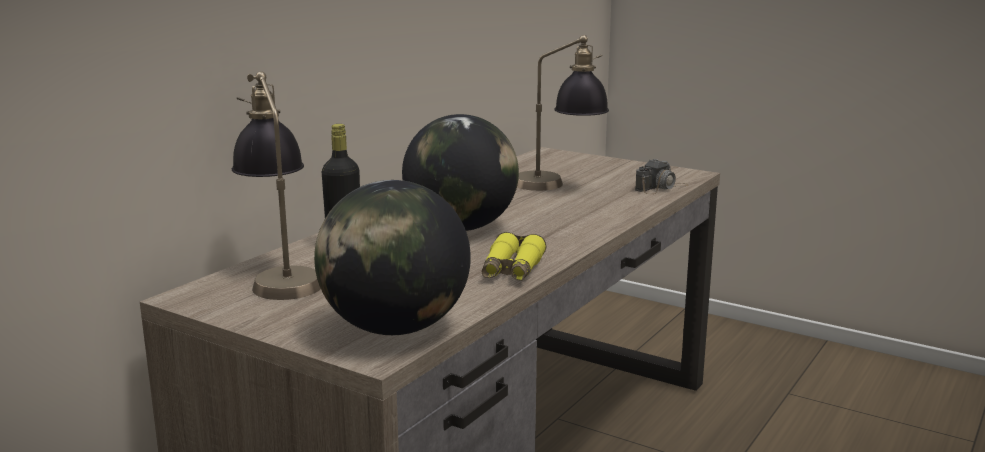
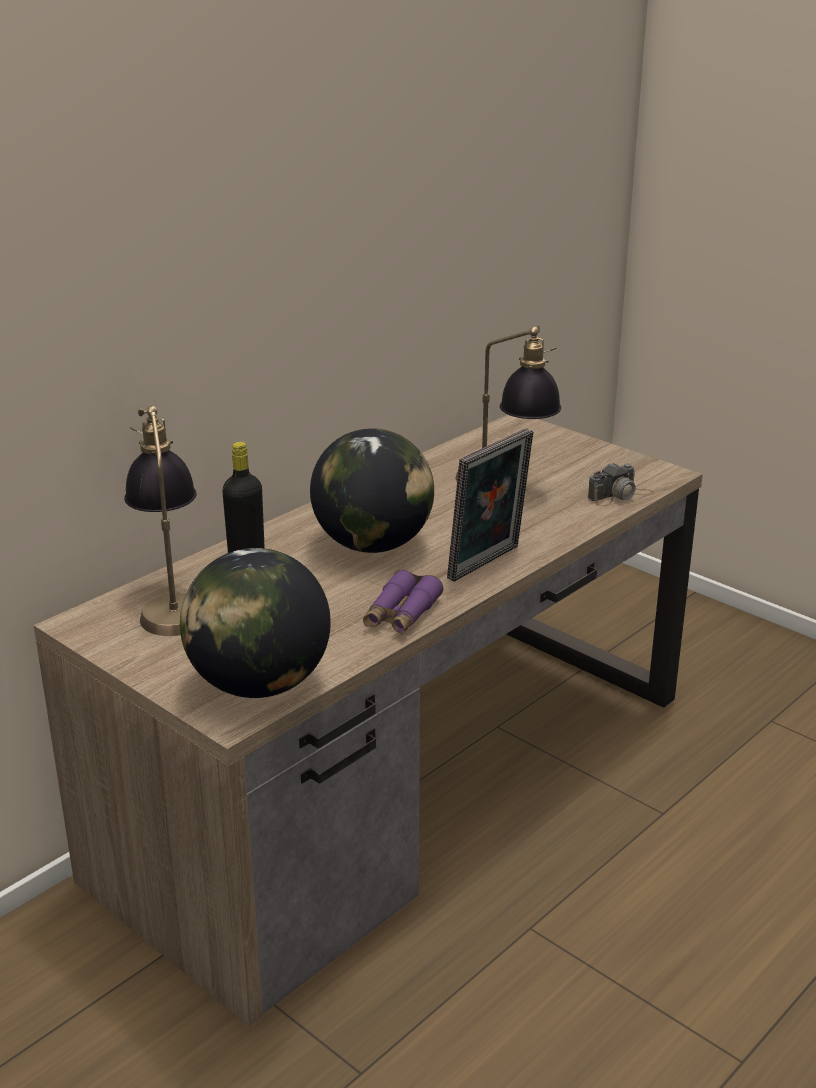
camera: 10 degrees right, 10 degrees up
yellow binoculars [482,232,546,281] -> purple binoculars [363,569,443,634]
none -> picture frame [447,428,533,582]

